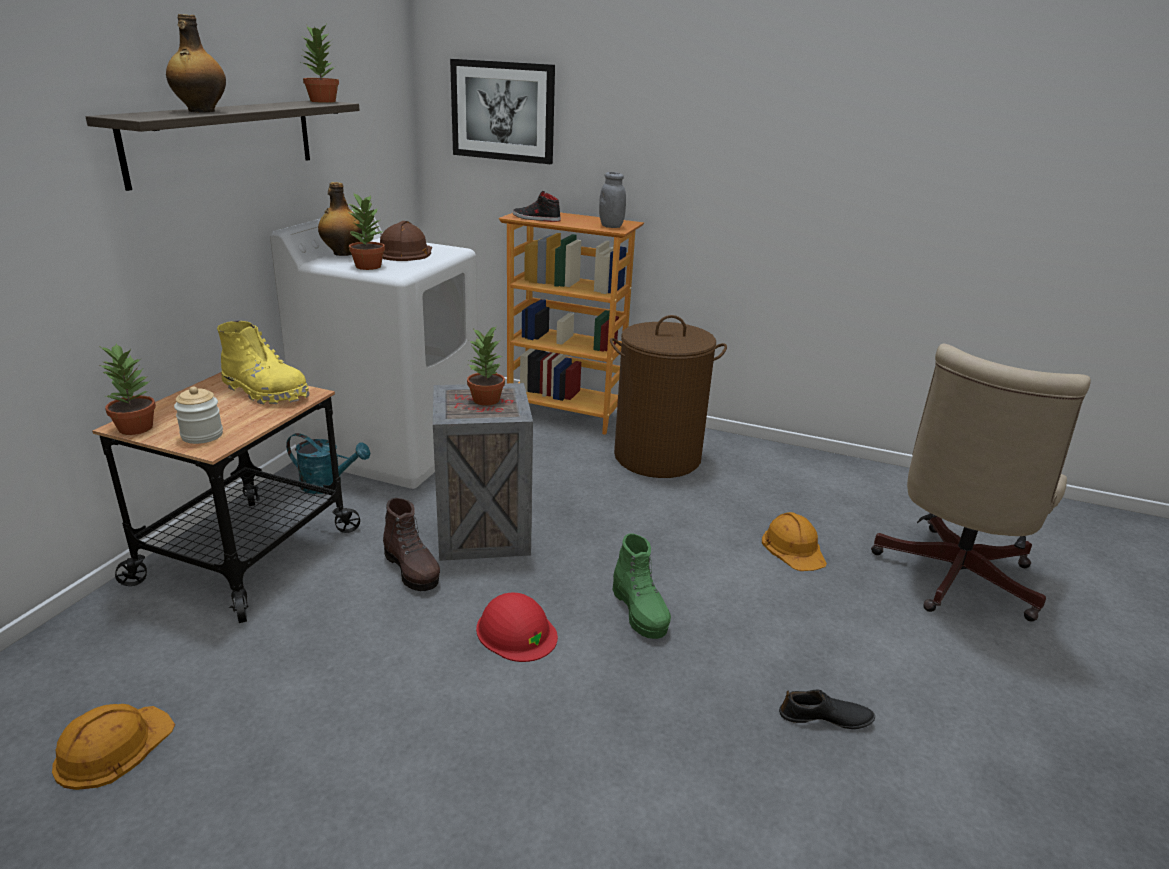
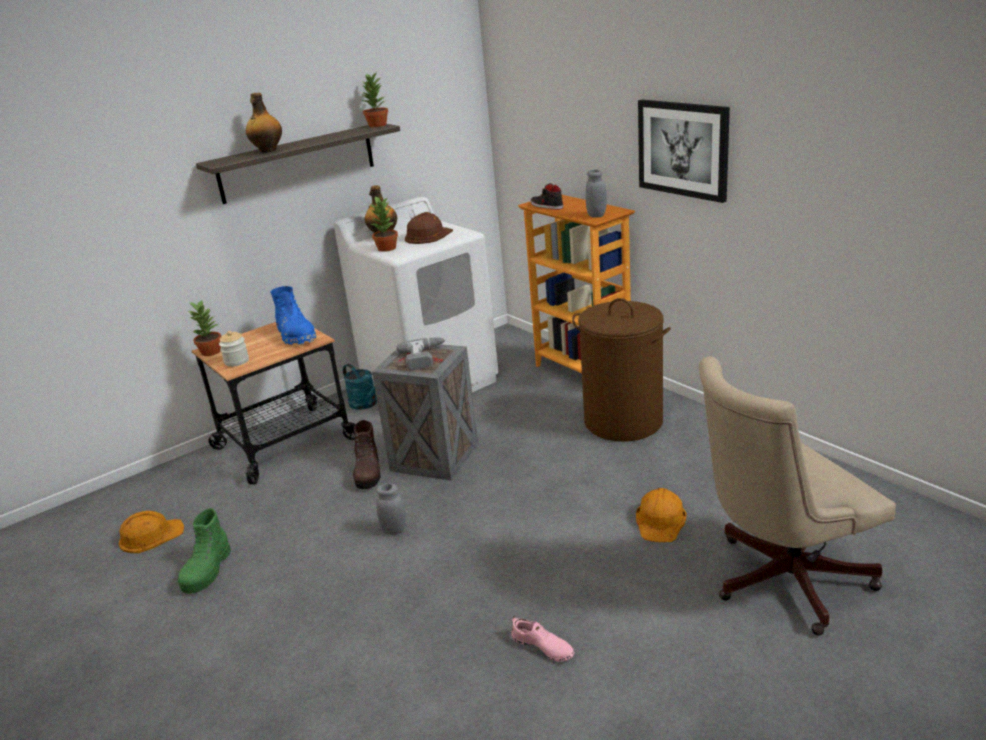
camera: 35 degrees right, 0 degrees up
yellow boot [217,321,309,404] -> blue boot [270,286,316,345]
picture [450,59,555,164] -> picture moved to [638,100,730,203]
potted plant [467,326,505,406] -> power drill [397,338,445,371]
red hard hat [476,592,558,662] -> grey jar [376,484,406,535]
green boot [612,534,671,639] -> green boot moved to [178,508,231,594]
black shoe [779,690,875,729] -> pink shoe [511,616,575,661]

